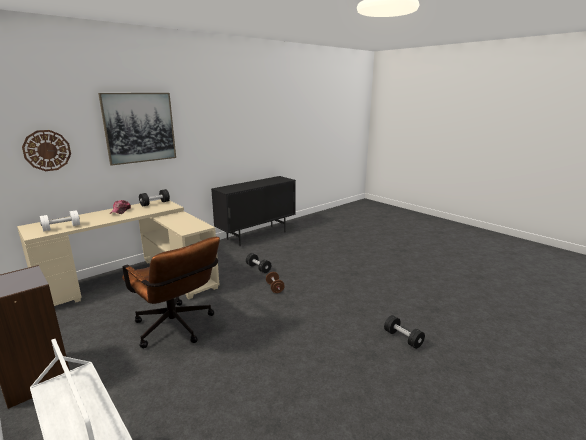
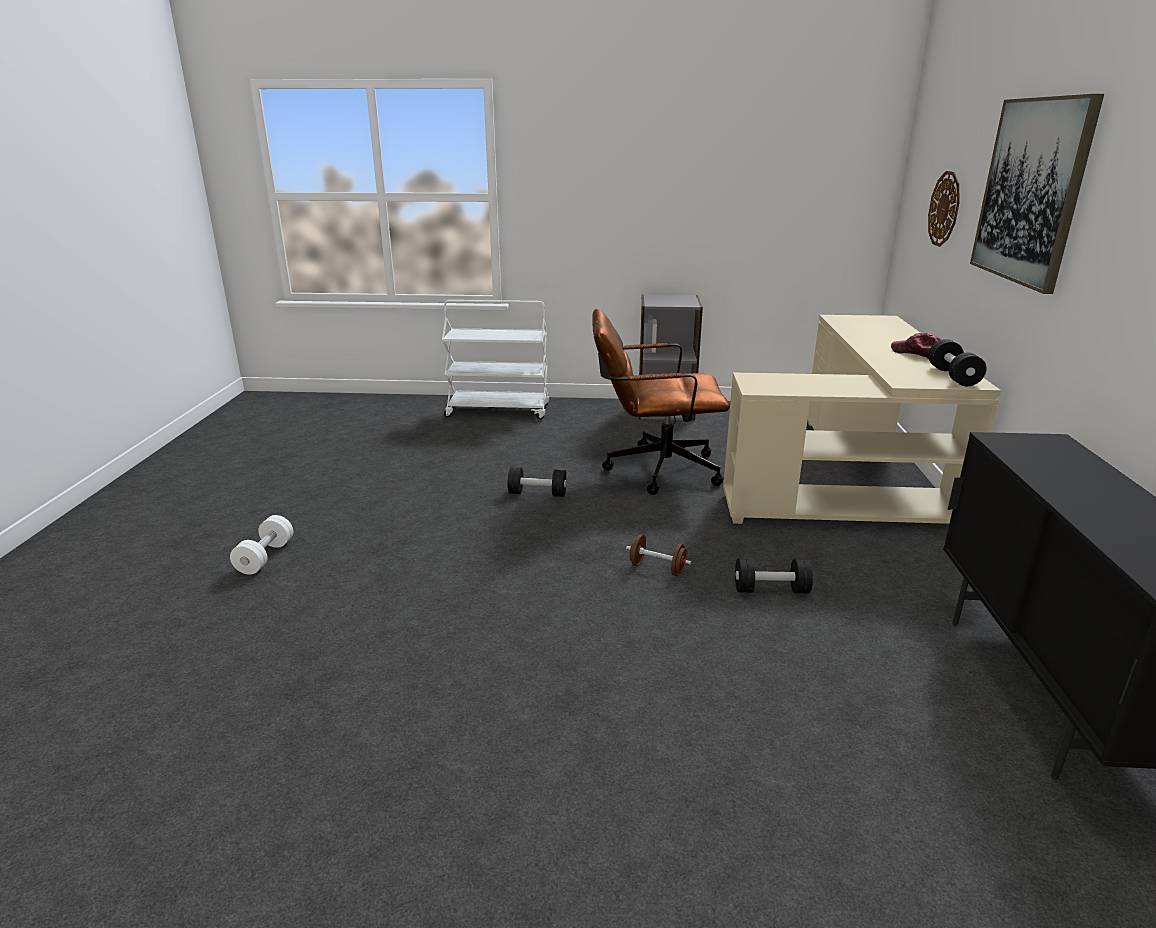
camera: 135 degrees right, 5 degrees up
white dumbbell [40,210,80,231] -> white dumbbell moved to [230,515,293,575]
black dumbbell [384,315,425,349] -> black dumbbell moved to [508,467,567,497]

